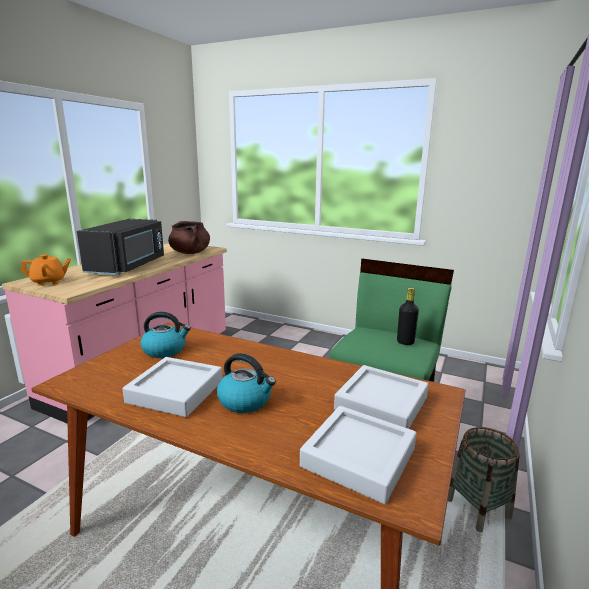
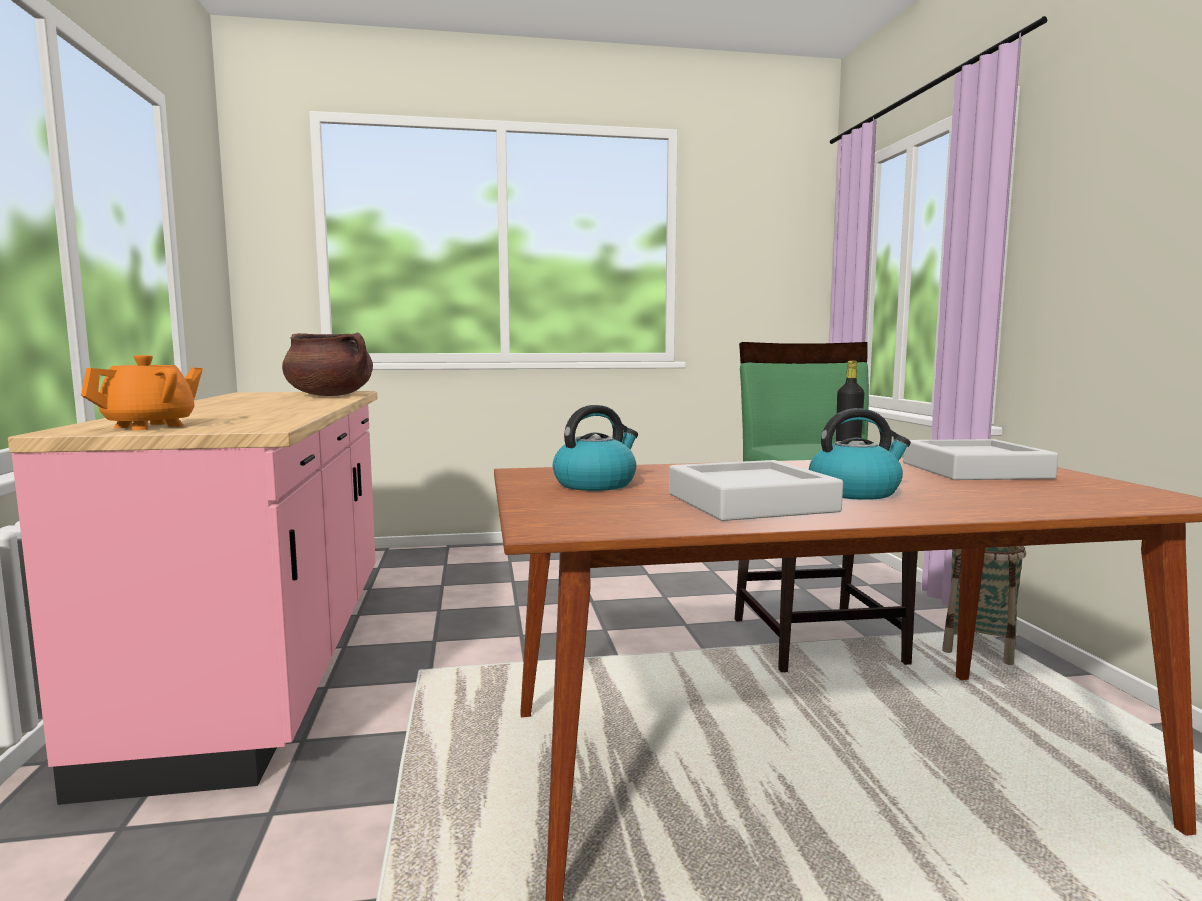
camera: 35 degrees left, 10 degrees down
black microwave [77,219,164,275] -> none
grey tray [300,406,417,504] -> none

